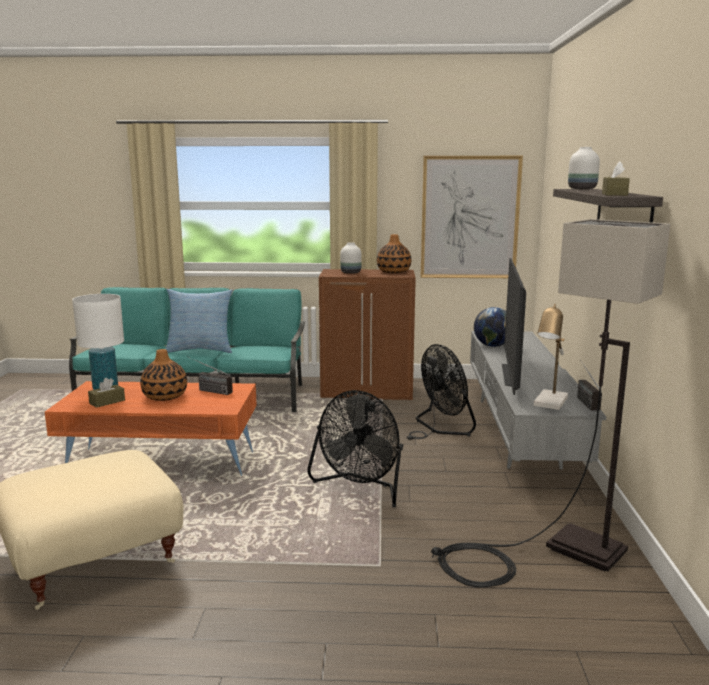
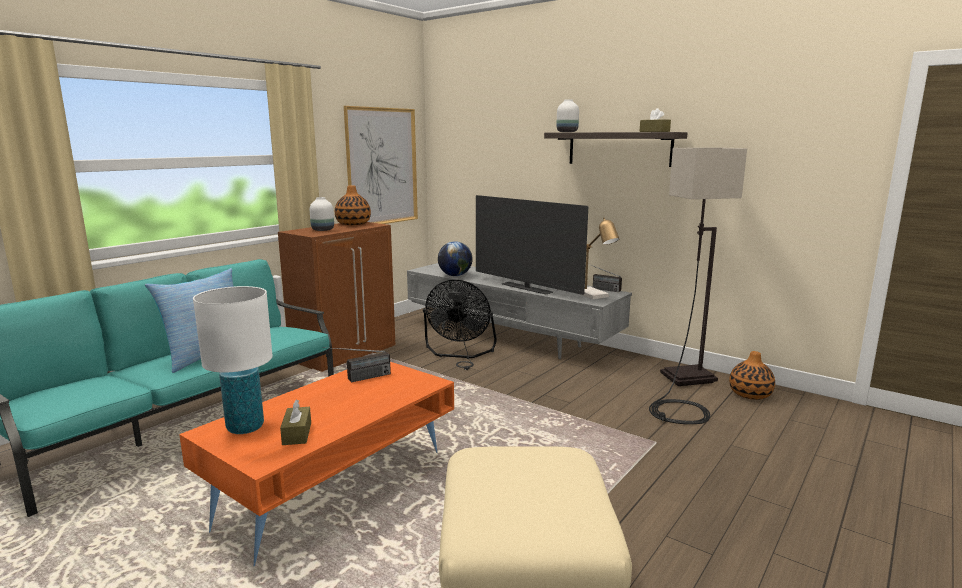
camera: 55 degrees left, 0 degrees up
vase [140,349,187,401] -> vase moved to [729,351,775,400]
black fan [307,390,403,507] -> none

